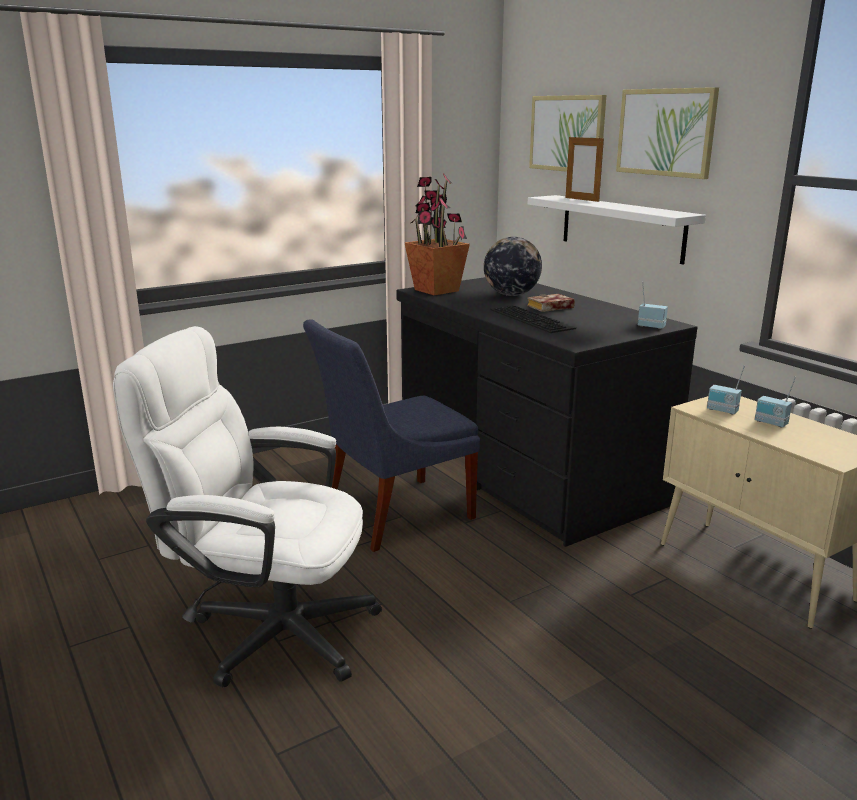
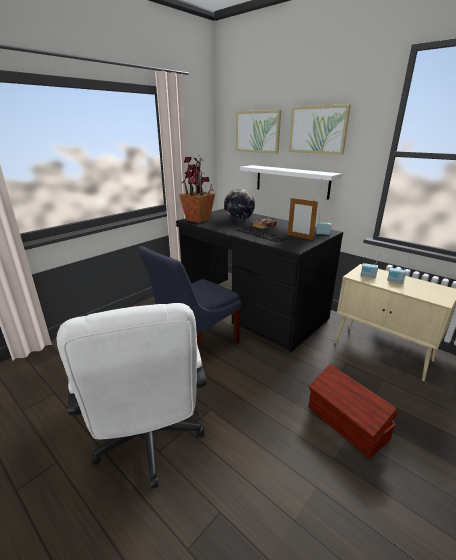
camera: 15 degrees left, 5 degrees up
white office chair [113,326,382,687] -> white office chair turned 105 degrees counterclockwise [56,303,206,489]
picture frame [566,136,604,202] -> picture frame moved to [288,198,318,240]
none -> brown storage box [309,364,397,459]

